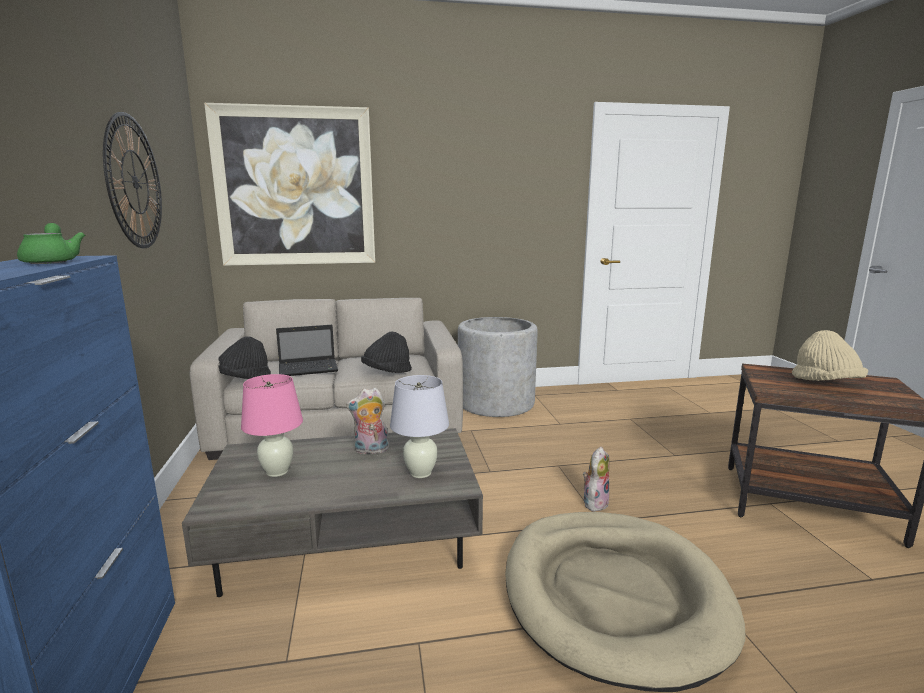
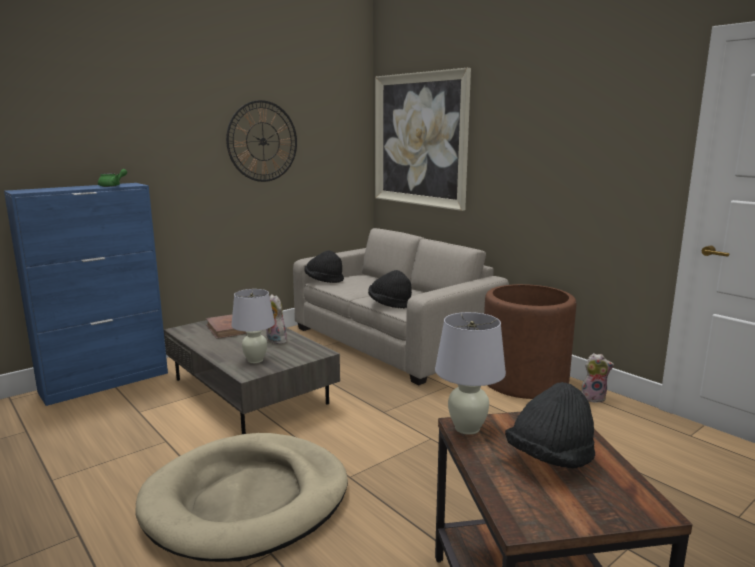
camera: 60 degrees right, 0 degrees up
pink table lamp [241,374,303,477] -> brown book [206,315,247,339]
laptop [276,325,338,376] -> none
grey planter [458,317,538,417] -> brown planter [484,284,576,399]
plush toy [583,447,609,512] -> plush toy moved to [581,353,614,403]
beige hat [792,330,868,381] -> black hat [505,382,595,468]
none -> white table lamp [435,312,506,435]

